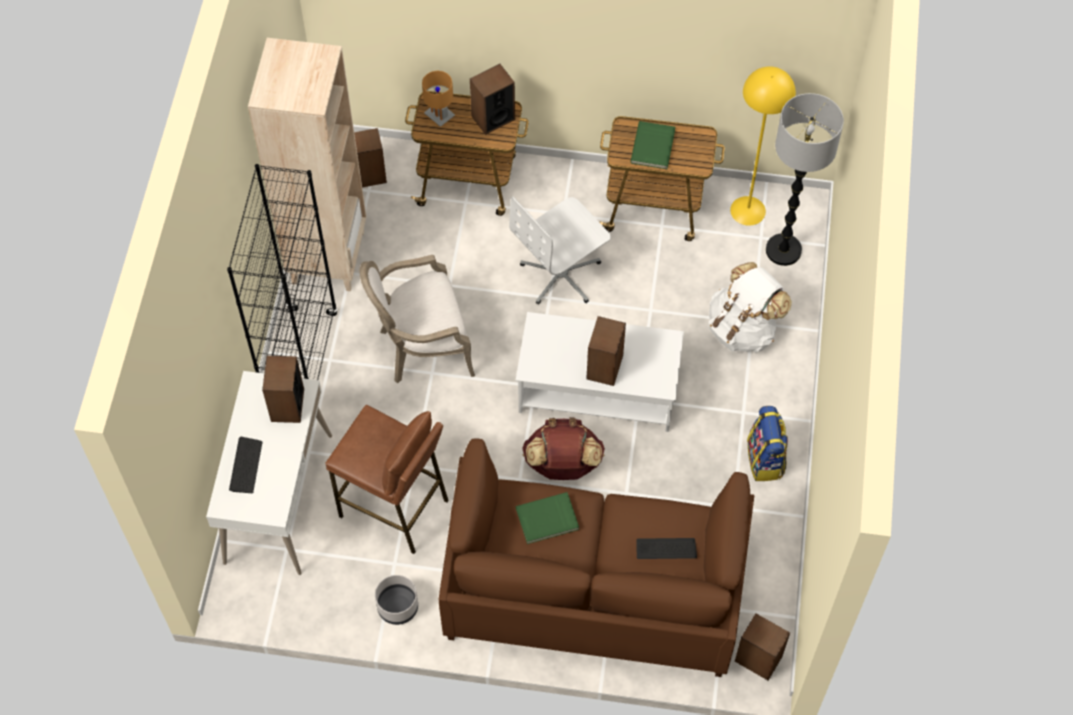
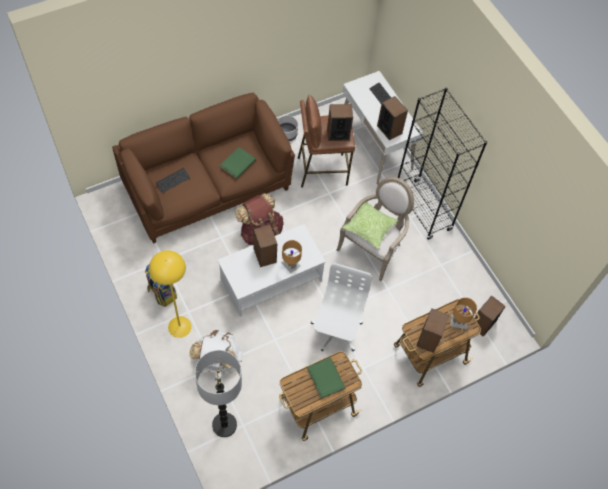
camera: 140 degrees right, 0 degrees up
beige bookcase [248,38,366,291] -> none
yellow floor lamp [730,66,796,226] -> yellow floor lamp moved to [149,250,192,338]
speaker [735,613,790,680] -> speaker moved to [327,104,353,141]
none -> brown table lamp [281,240,302,273]
none -> pillow [343,202,399,249]

